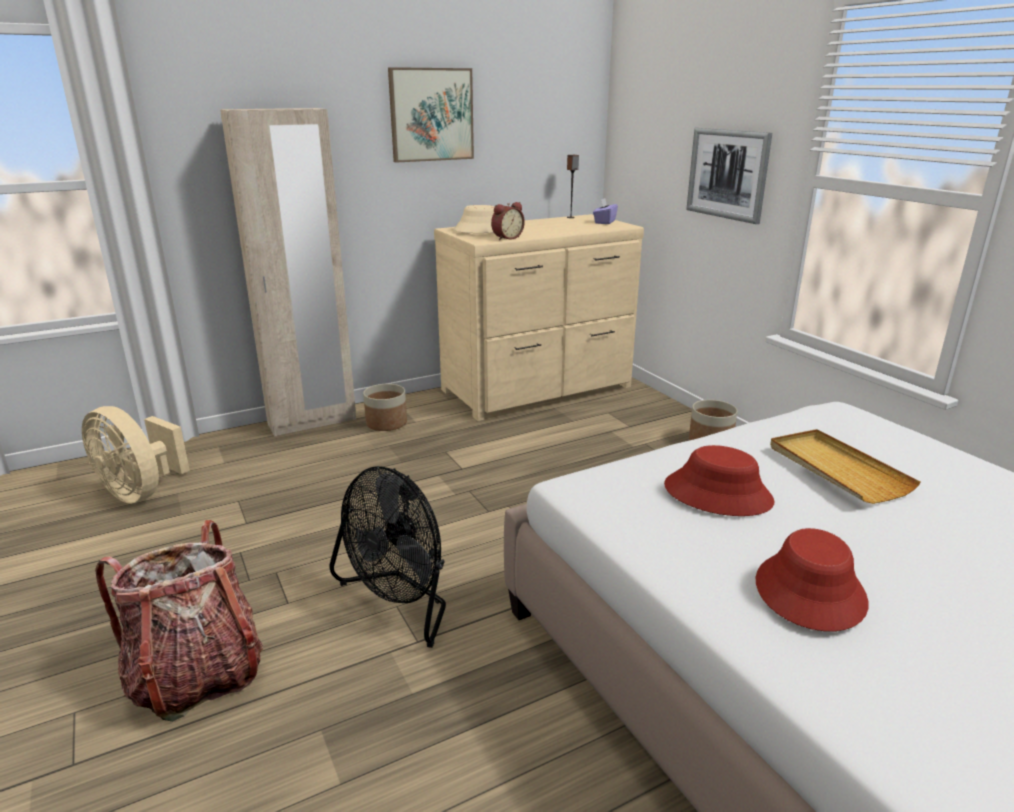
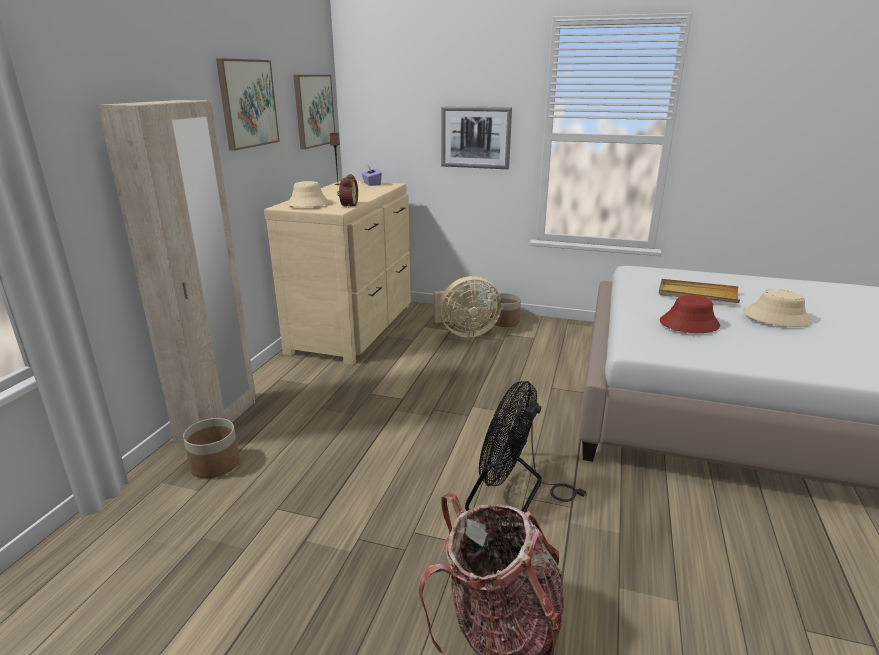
camera: 45 degrees left, 0 degrees up
beige fan [82,406,190,504] -> beige fan moved to [434,276,502,338]
black fan [329,466,446,648] -> black fan turned 120 degrees clockwise [465,381,587,513]
planter [363,384,407,431] -> planter moved to [183,418,240,478]
red hat [756,528,868,631] -> none
none -> picture [293,75,335,149]
none -> beige hat [743,289,813,327]

